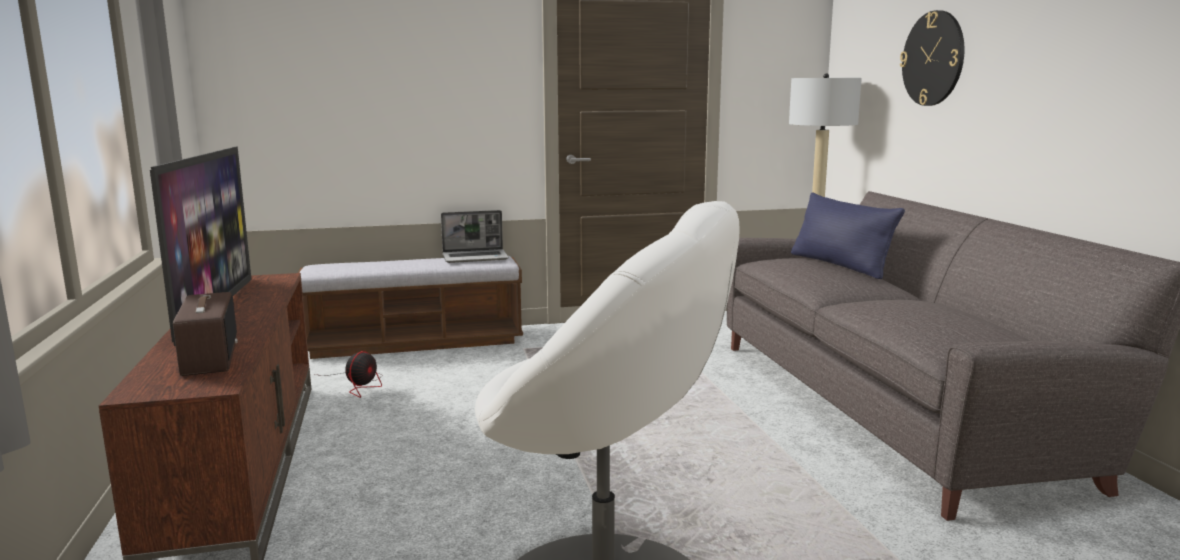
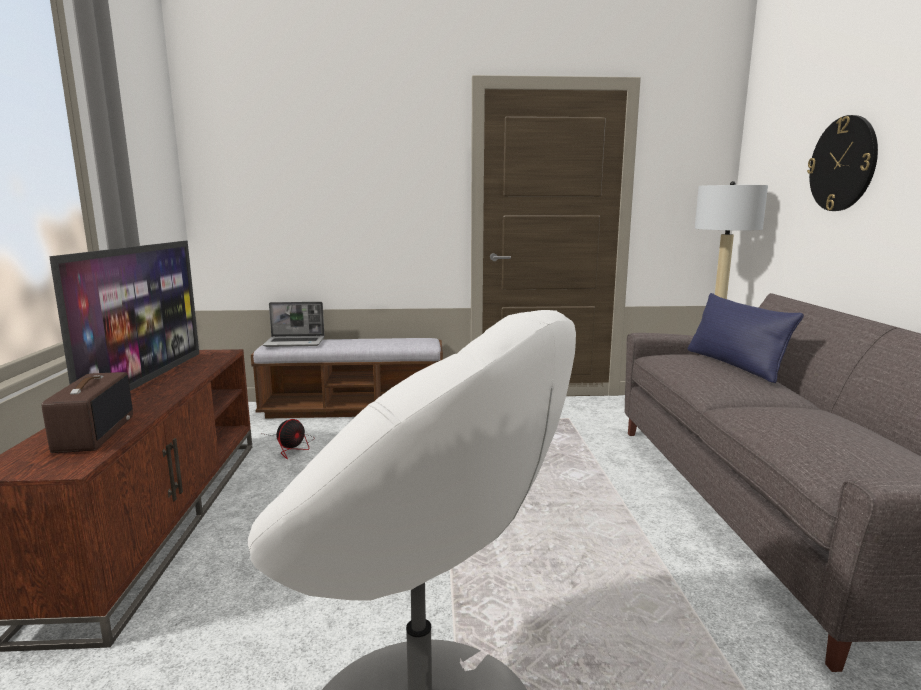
camera: 10 degrees right, 0 degrees up
laptop [441,210,509,263] -> laptop moved to [263,302,324,347]

